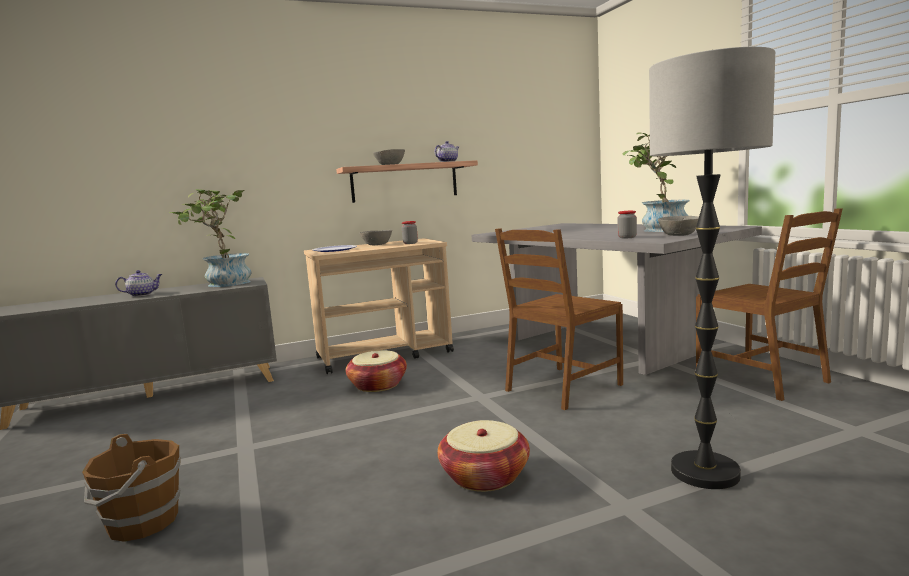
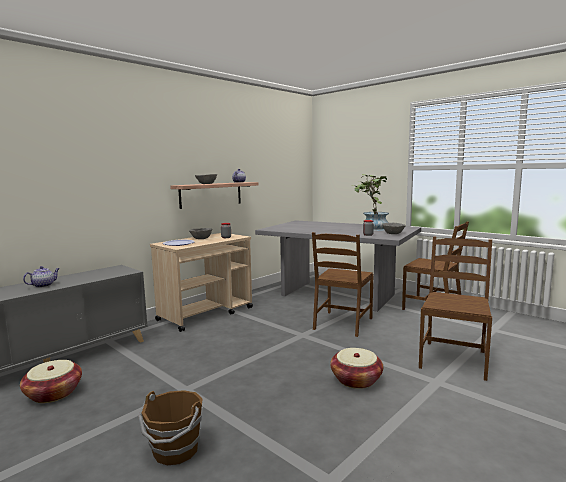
camera: 25 degrees left, 0 degrees up
potted plant [169,189,251,287] -> none
basket [346,351,407,392] -> basket moved to [20,360,82,403]
floor lamp [649,47,775,489] -> brown chair [419,237,492,381]

